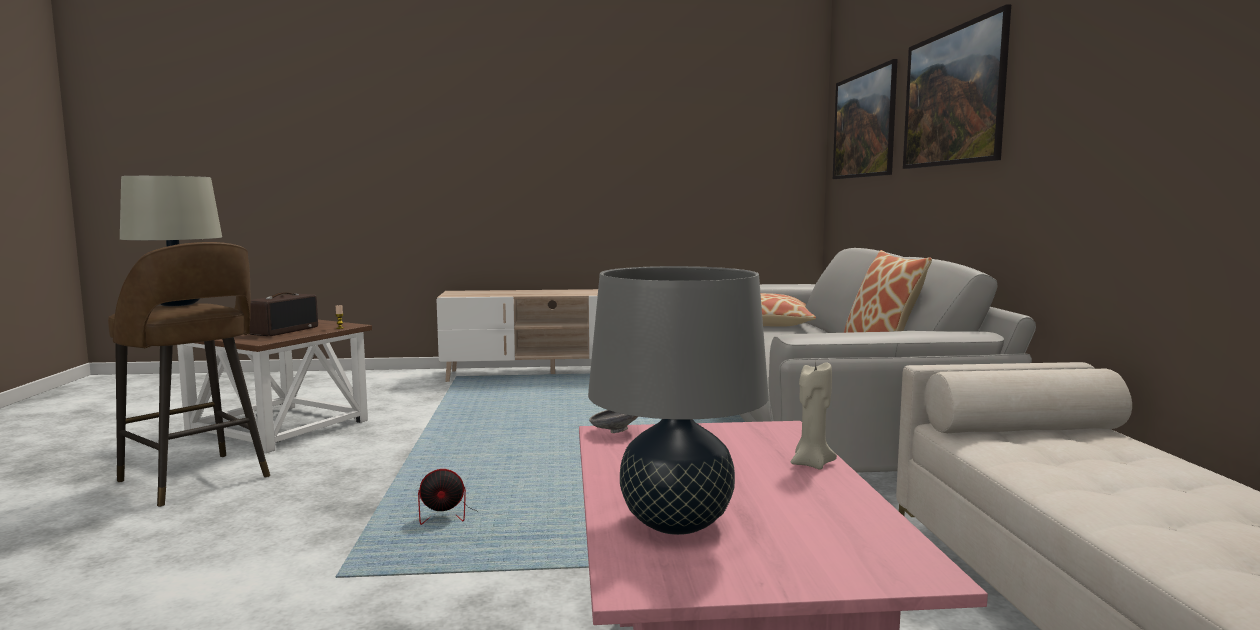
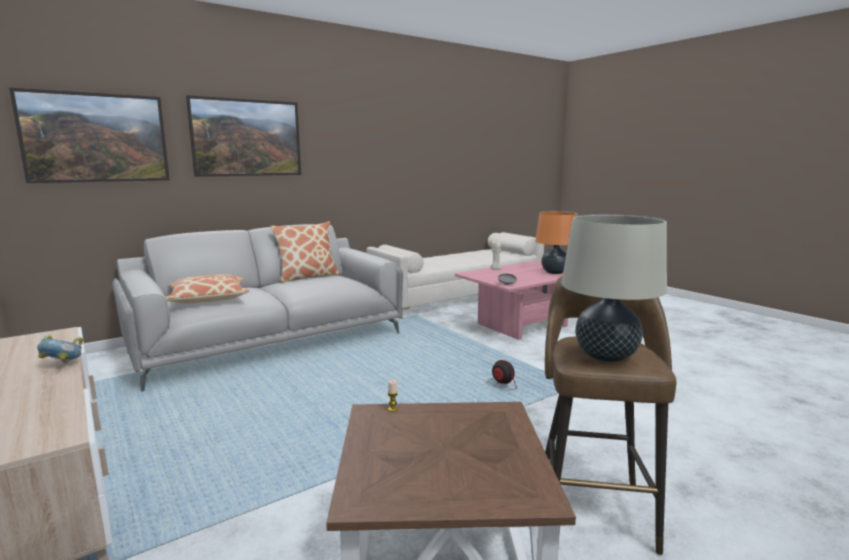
camera: 120 degrees left, 5 degrees up
radio [249,292,318,336] -> none
grey table lamp [588,266,769,535] -> orange table lamp [535,211,577,274]
none -> bowl [37,335,83,364]

